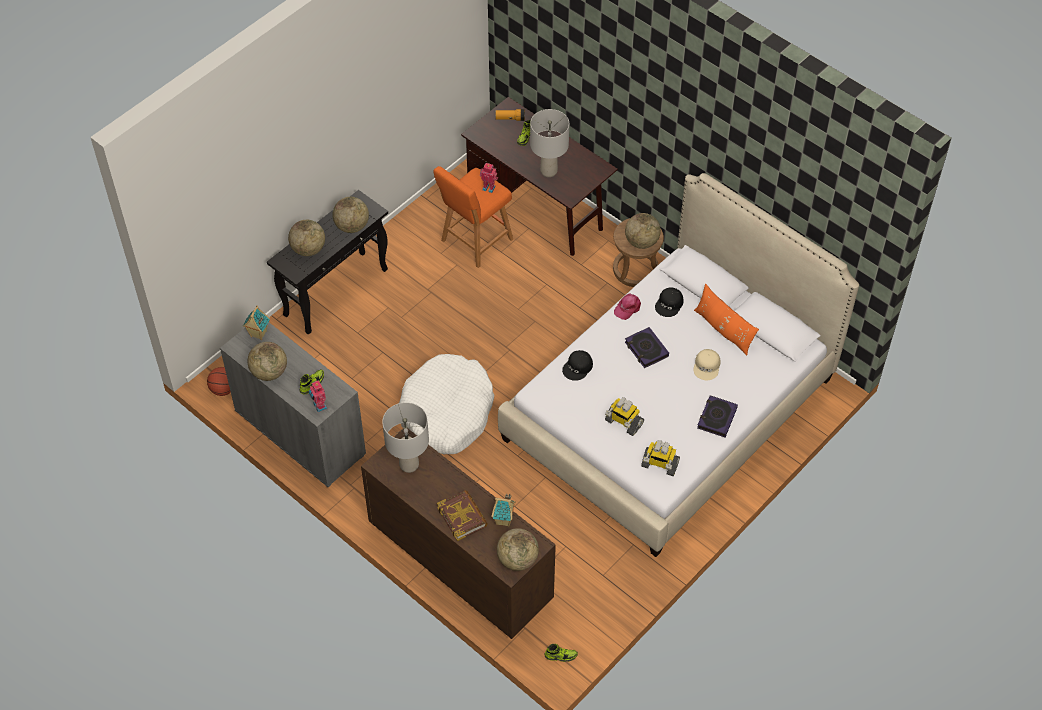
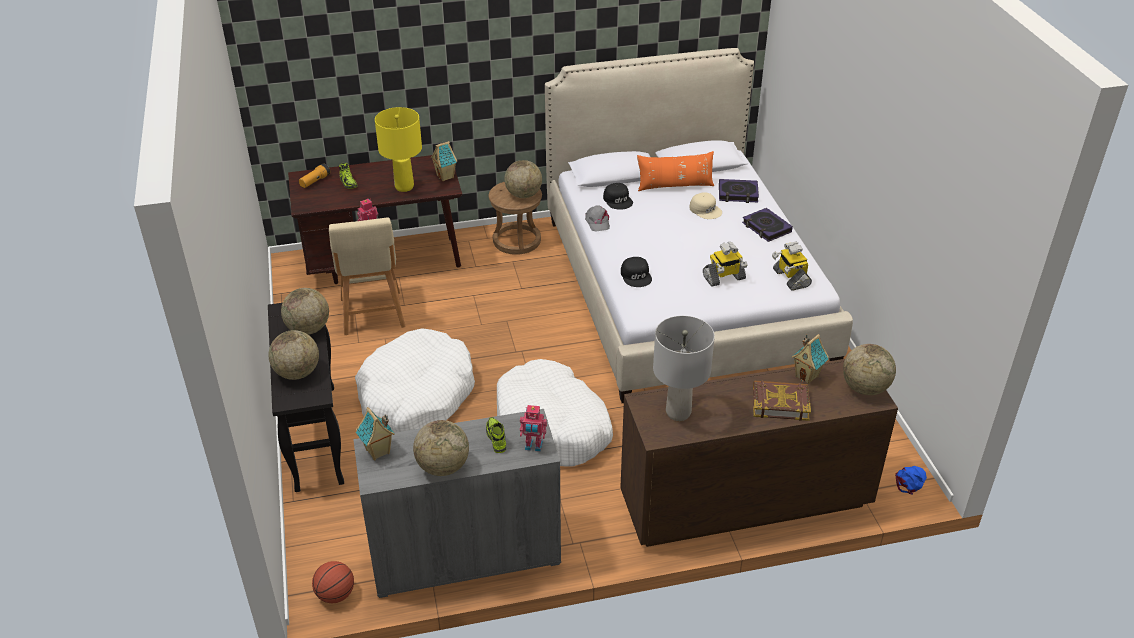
camera: 55 degrees left, 15 degrees down
orange stool [433,166,513,268] -> beige stool [329,217,405,335]
grey table lamp [530,109,569,177] -> yellow table lamp [375,107,422,192]
shoe [544,644,578,662] -> blue cap [895,466,927,495]
pink cap [614,293,641,320] -> grey cap [585,205,610,232]
book [625,327,669,368] -> book moved to [719,179,759,203]
toy robot [641,440,680,476] -> toy robot turned 105 degrees clockwise [772,241,812,290]
none -> white dog bed [355,328,475,433]
none -> toy house [431,141,457,181]

